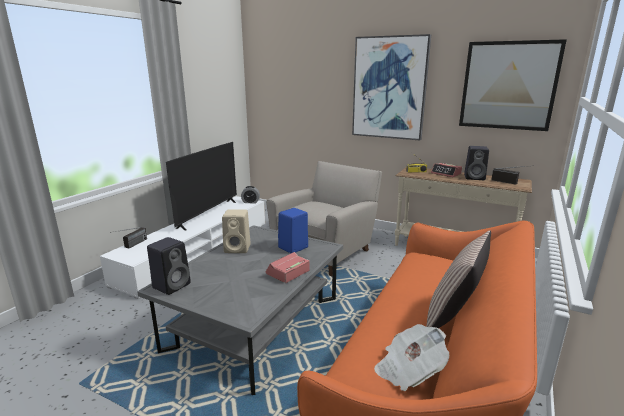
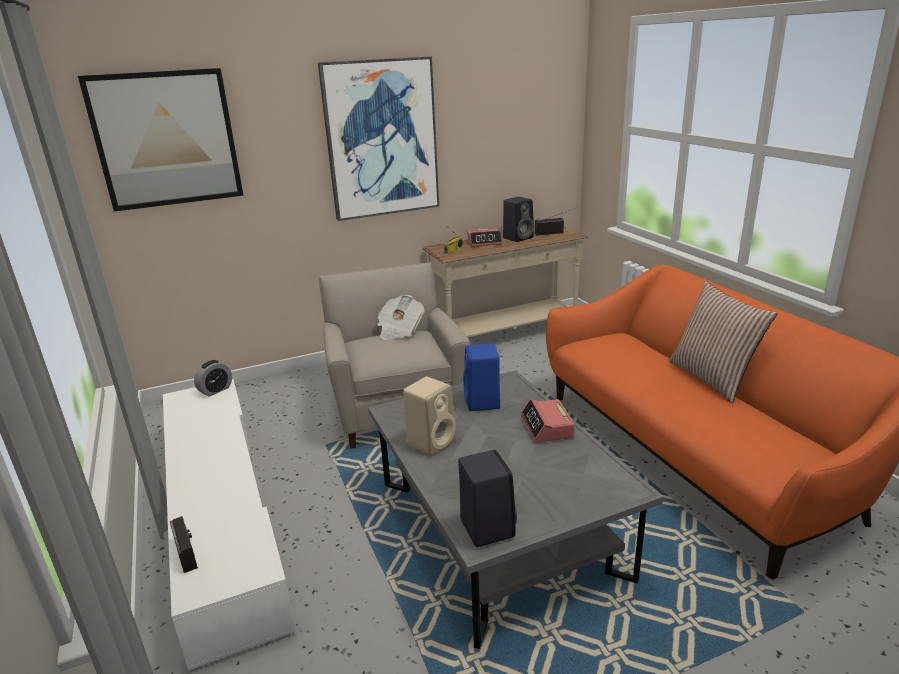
camera: 50 degrees left, 5 degrees up
television [166,142,237,230] -> none
newspaper [374,324,449,391] -> newspaper moved to [377,295,424,340]
picture [459,39,567,131] -> picture moved to [78,68,244,211]

